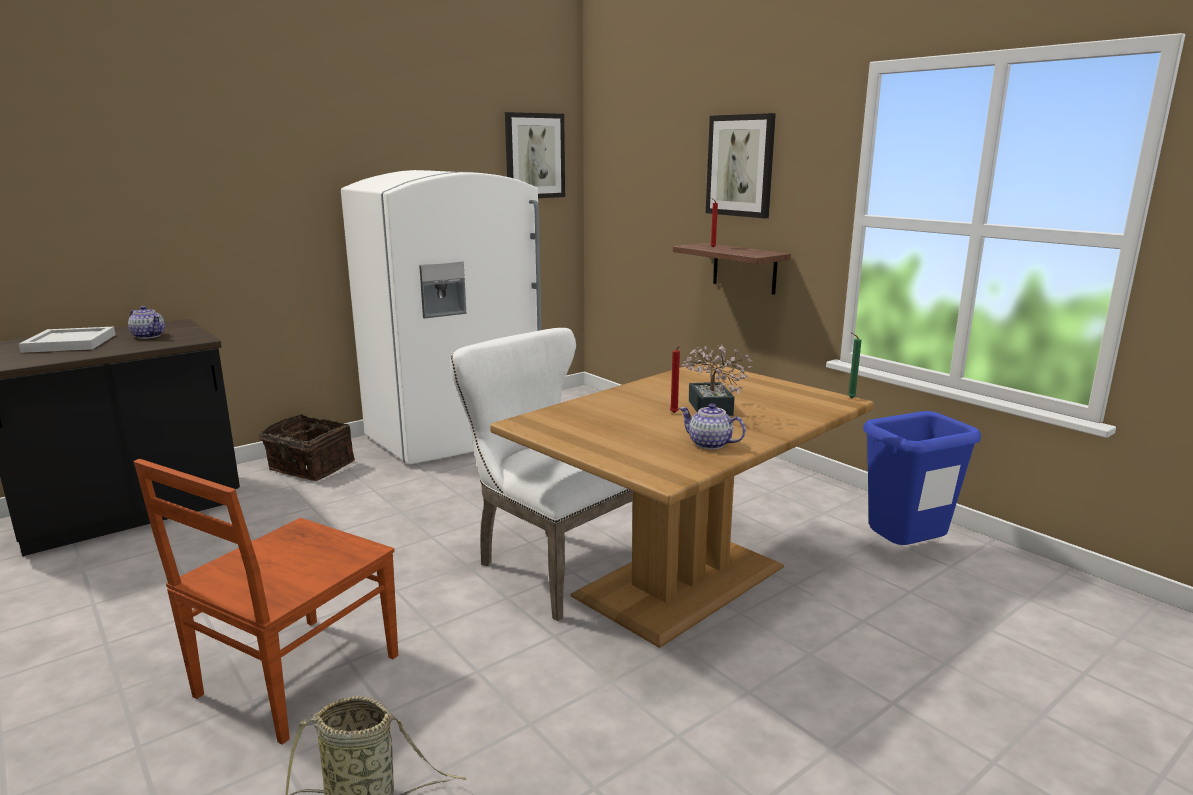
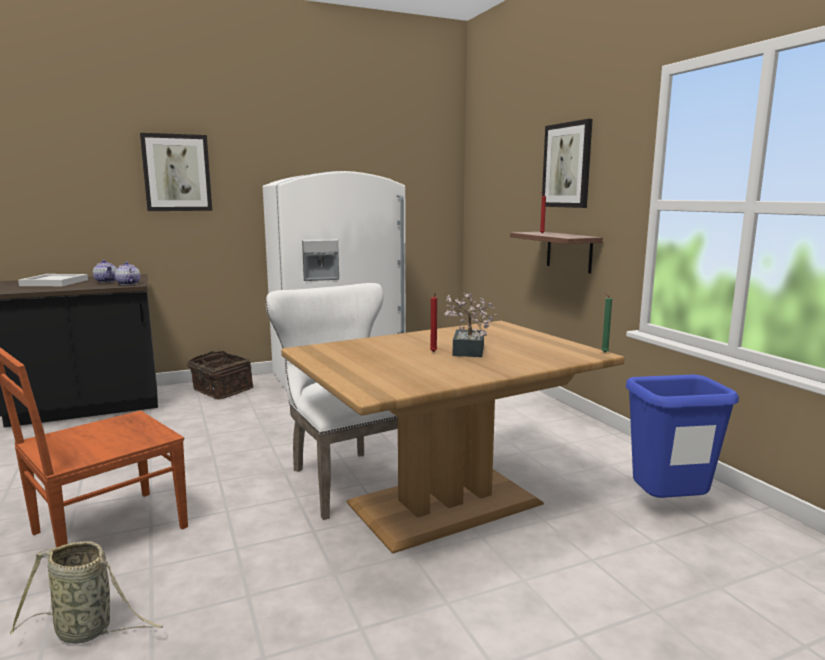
camera: 15 degrees right, 5 degrees down
picture [505,112,565,198] -> picture moved to [140,133,212,211]
teapot [679,403,746,450] -> teapot moved to [115,262,140,285]

